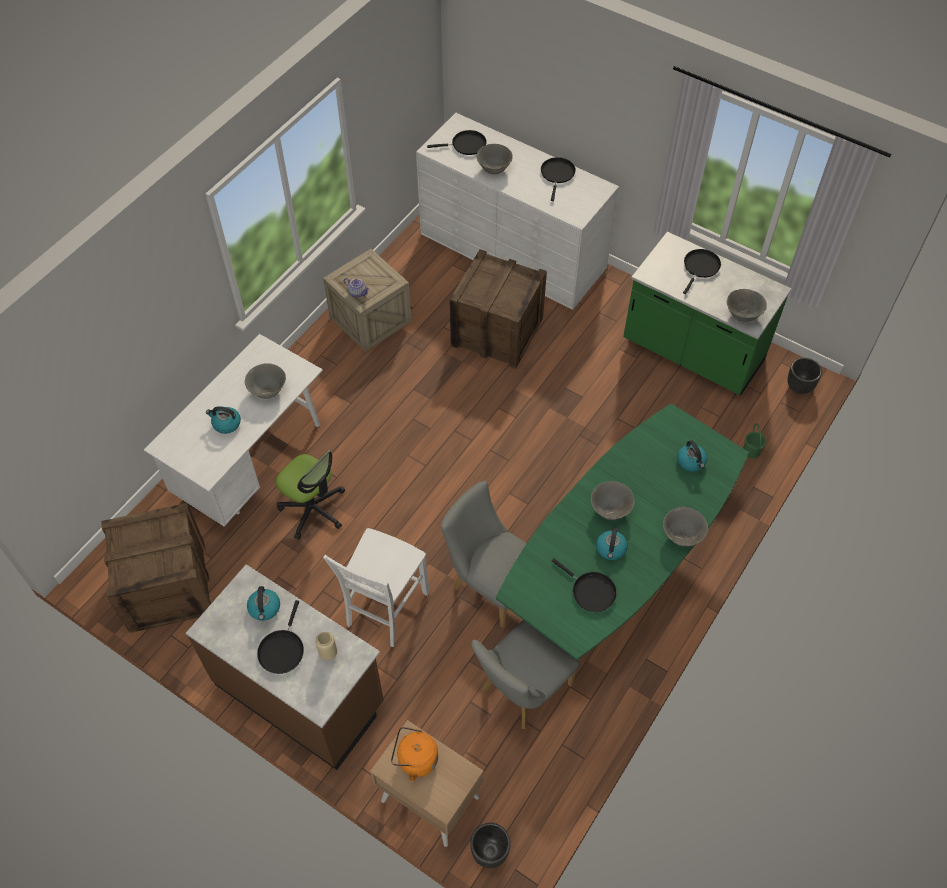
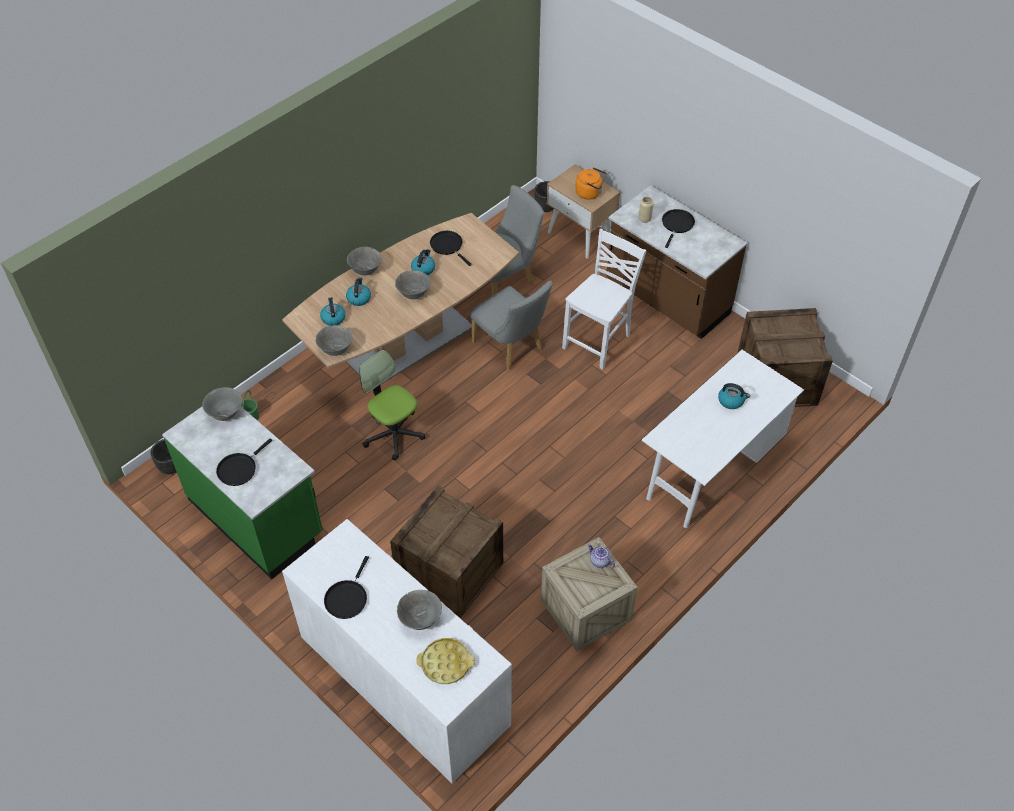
camera: 170 degrees left, 5 degrees down
grey bowl [245,363,286,399] -> grey bowl moved to [315,325,353,356]
kettle [247,586,280,621] -> kettle moved to [346,278,371,306]
office chair [276,449,345,539] -> office chair moved to [359,350,426,460]
black frying pan [427,130,487,155] -> yellow tray [416,638,475,684]
green dining table [496,403,749,660] -> brown dining table [282,213,519,385]

